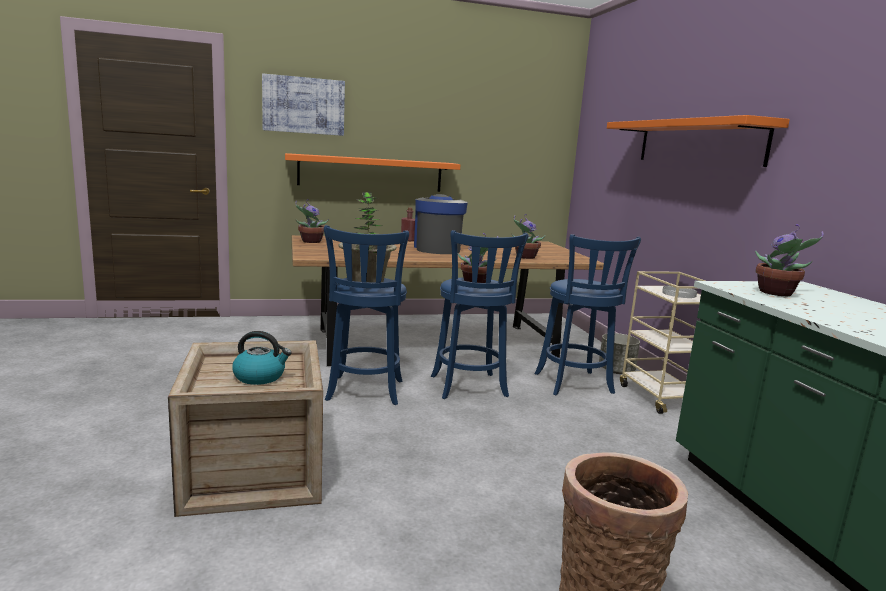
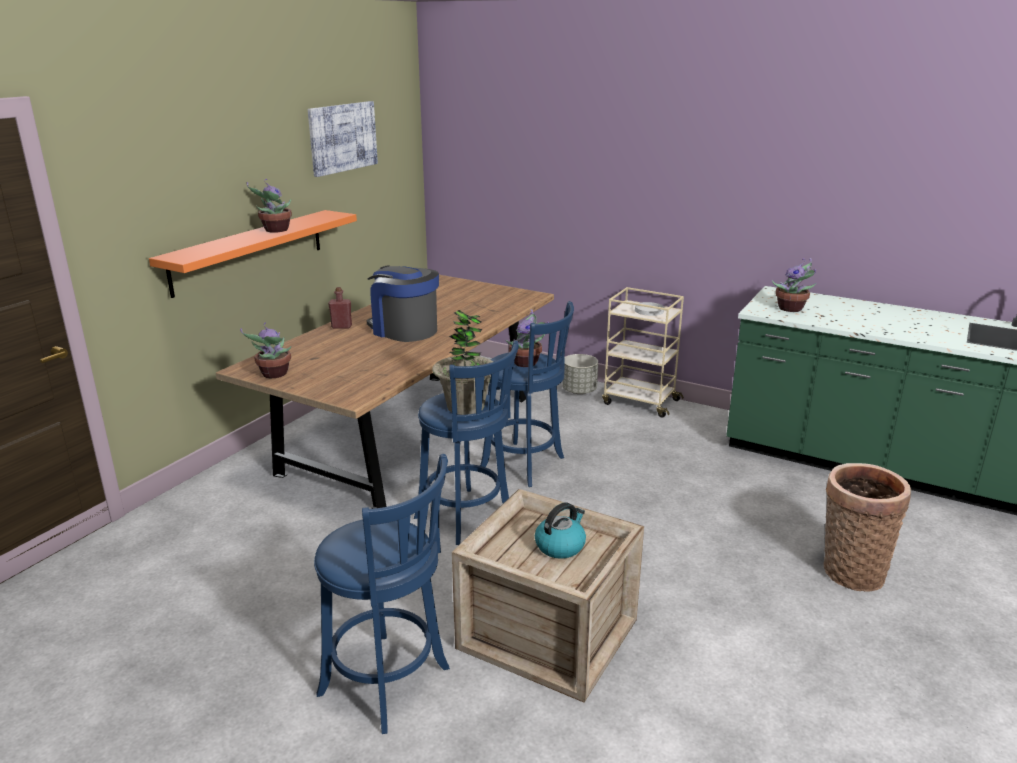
camera: 45 degrees left, 10 degrees up
picture [262,73,345,136] -> picture moved to [308,101,378,177]
potted plant [511,214,546,259] -> potted plant moved to [247,179,292,233]
blue stool [534,234,641,395] -> blue stool moved to [314,454,450,734]
orange shelf [607,115,790,167] -> none

